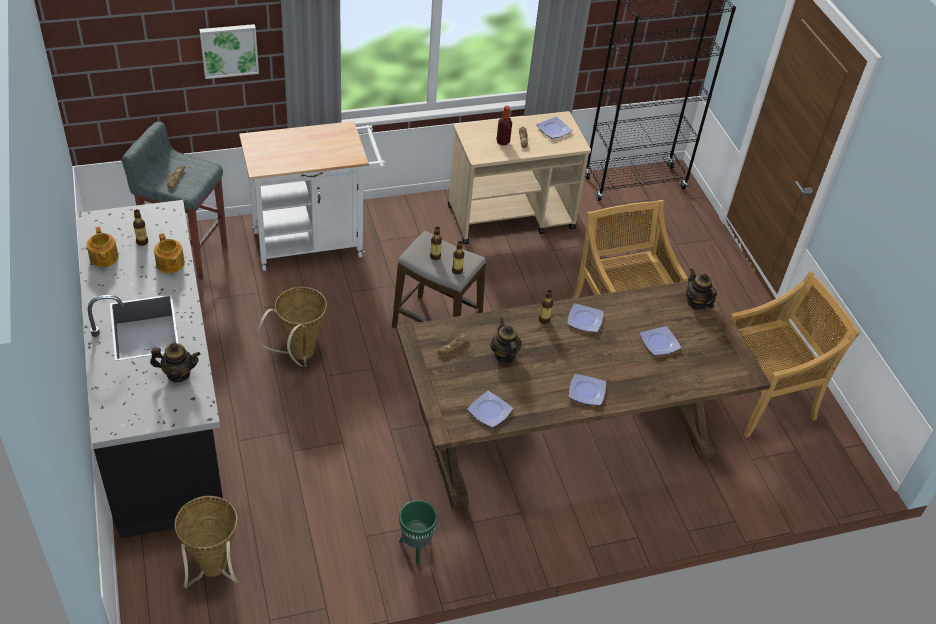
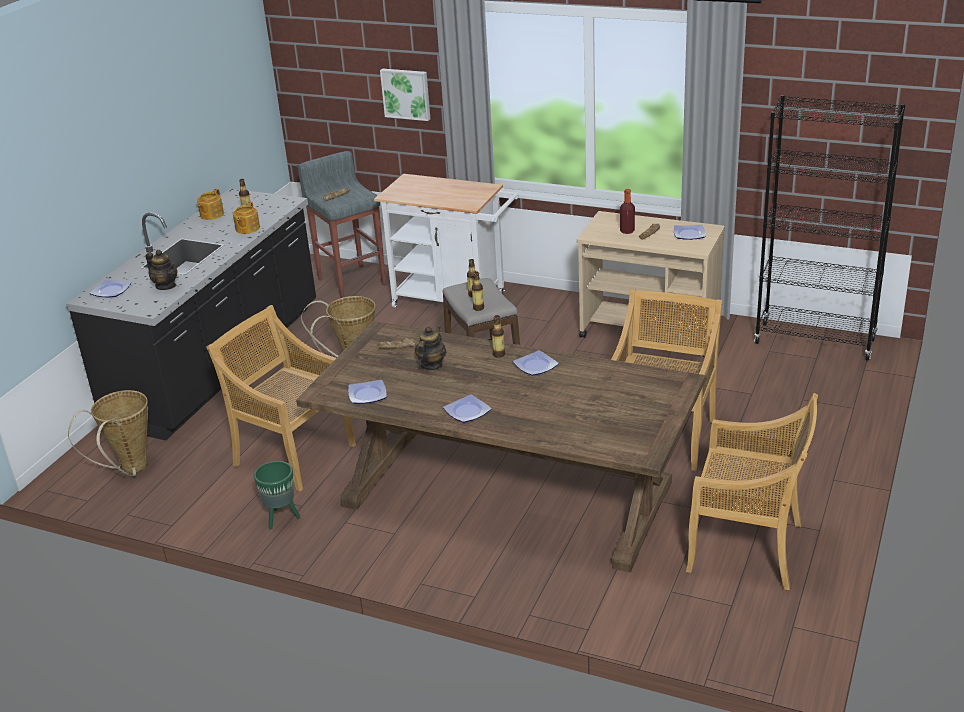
camera: 45 degrees right, 15 degrees down
plate [640,326,681,355] -> plate moved to [90,279,132,298]
teapot [686,268,717,309] -> none
none -> beige chair [206,305,356,491]

